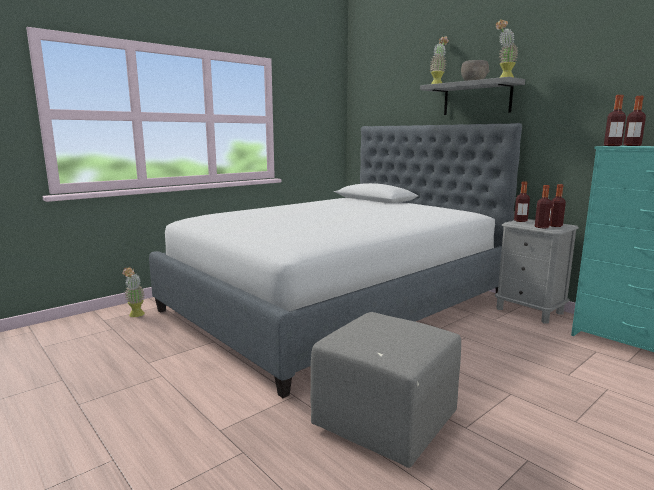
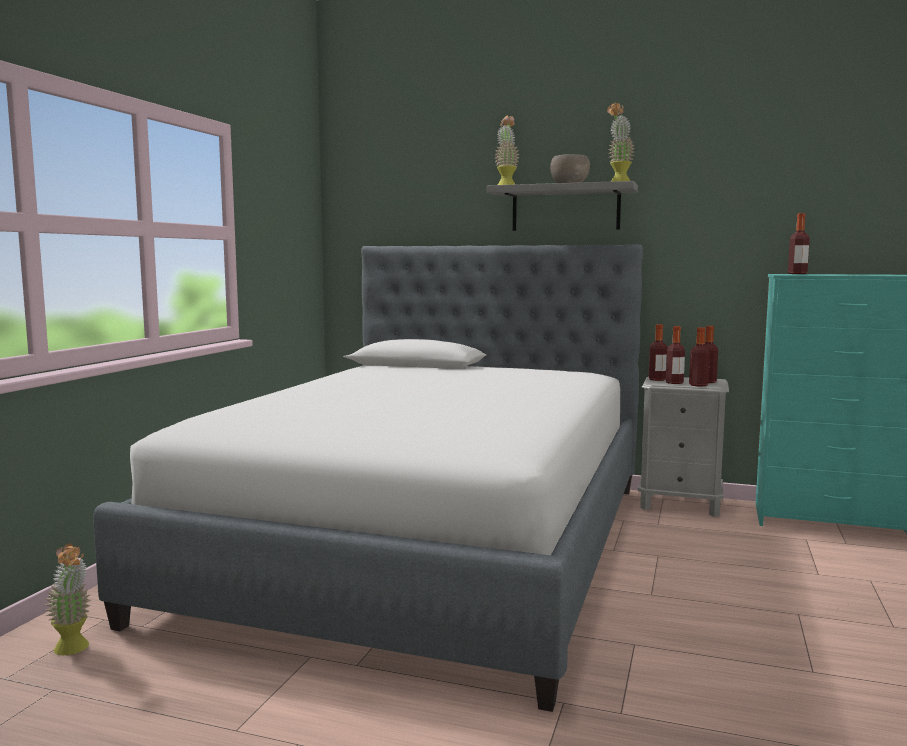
camera: 30 degrees left, 5 degrees down
grey ottoman [310,312,461,468] -> none
bottle [604,95,626,146] -> bottle moved to [666,326,685,384]

